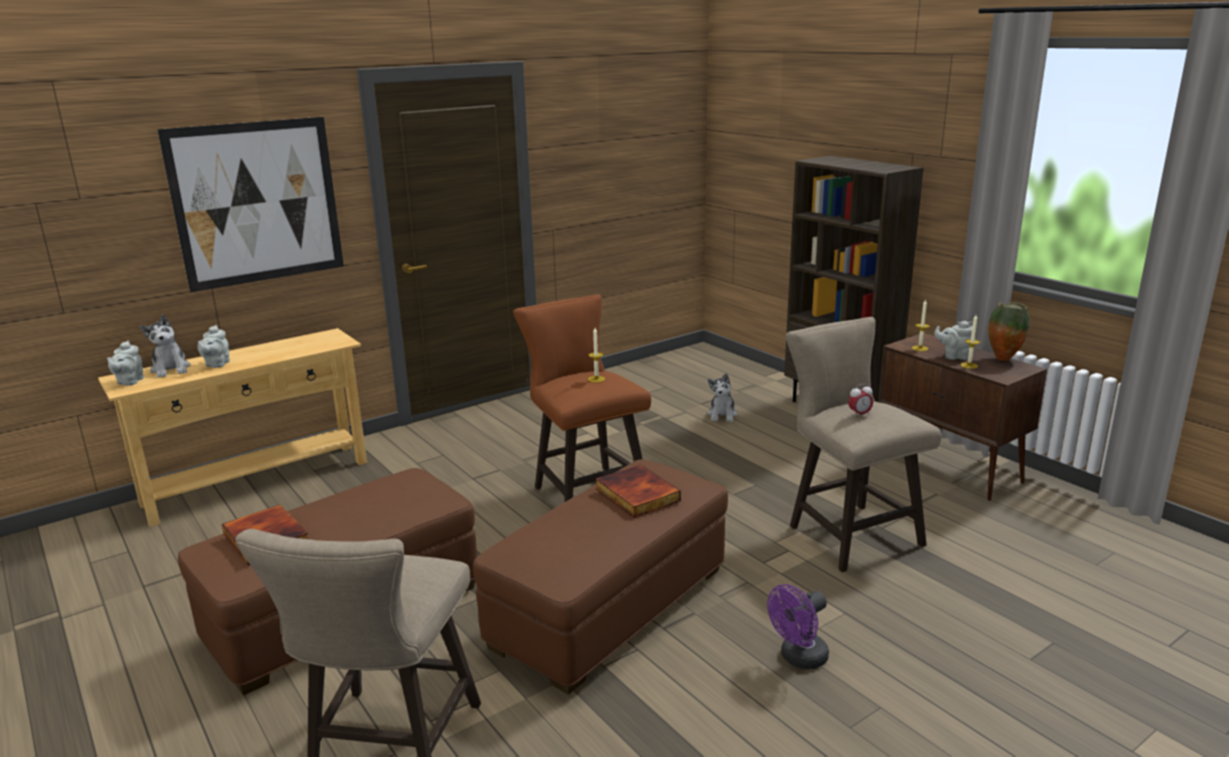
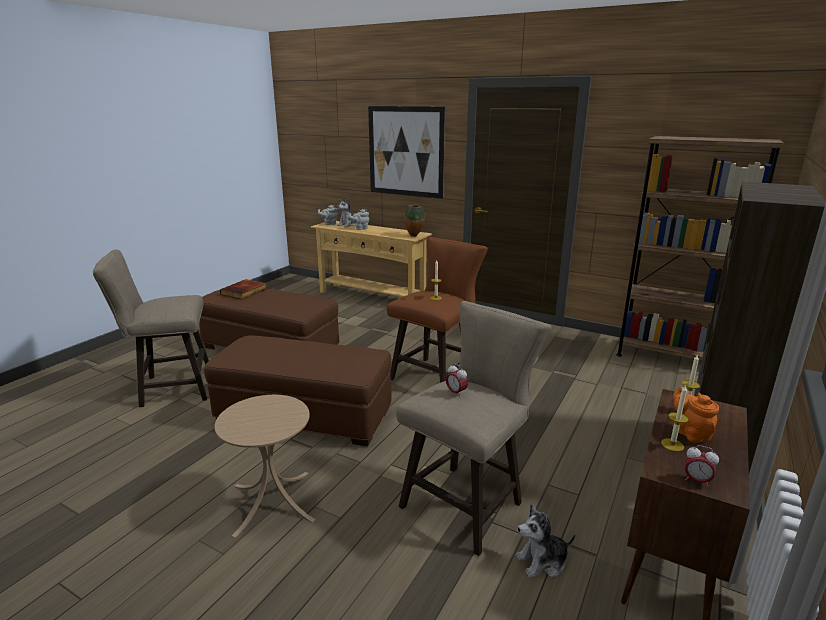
camera: 65 degrees right, 0 degrees up
book [595,464,681,518] -> none
plush toy [708,373,737,422] -> plush toy moved to [516,504,575,578]
purple fan [767,584,829,669] -> beige side table [215,395,316,538]
grey teapot [934,321,973,360] -> orange teapot [673,387,719,443]
vase [988,302,1029,361] -> vase moved to [405,204,425,237]
none -> brown bookcase [616,136,784,361]
none -> alarm clock [685,445,719,487]

